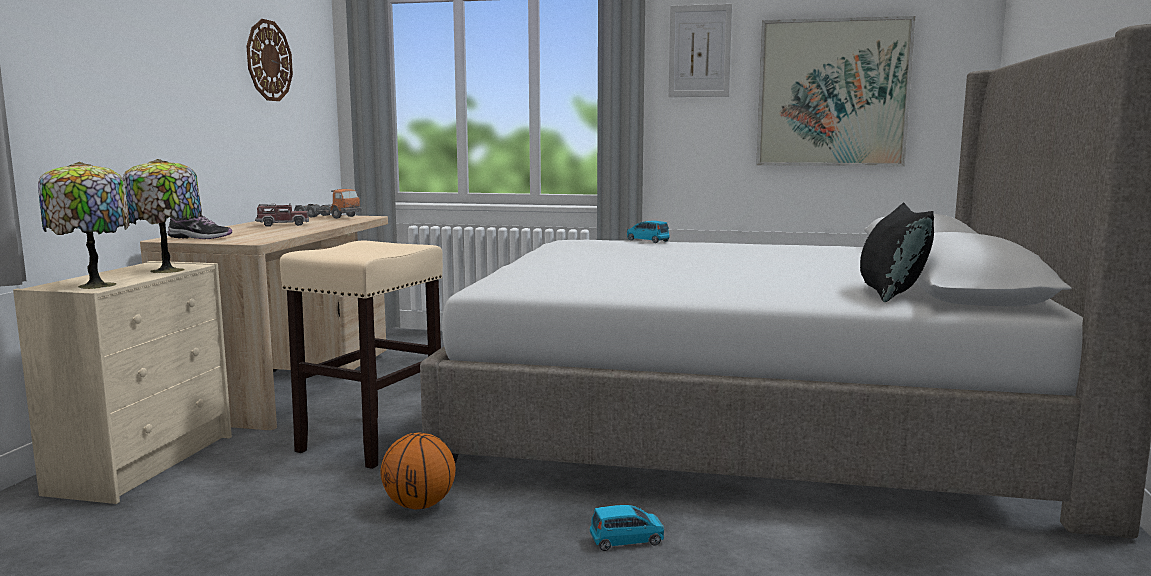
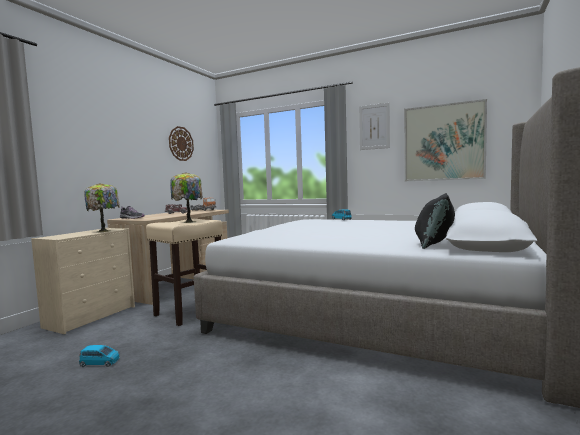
camera: 15 degrees right, 5 degrees down
table lamp [38,162,129,289] -> table lamp moved to [170,172,202,223]
basketball [381,432,456,509] -> none
blue toy car [590,505,664,551] -> blue toy car moved to [79,345,119,367]

